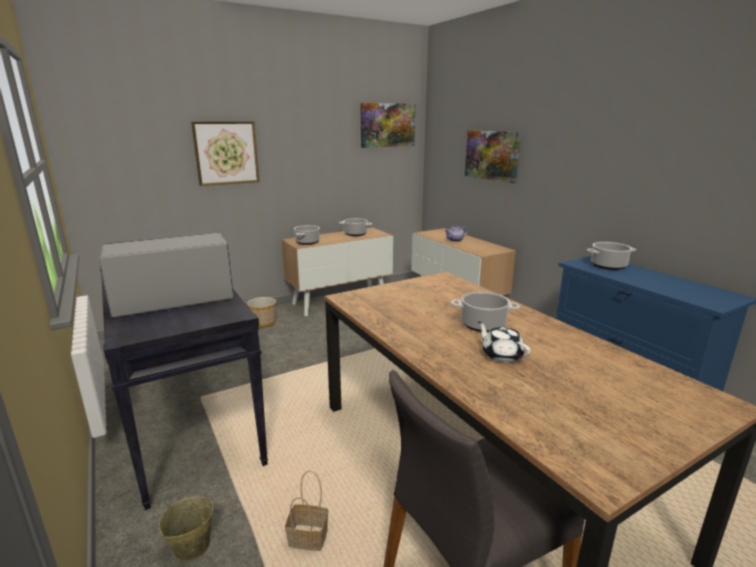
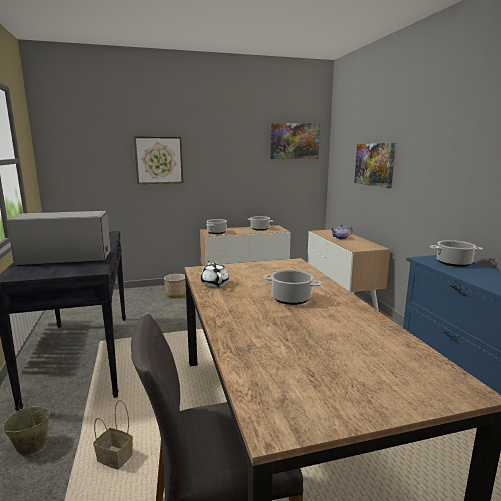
camera: 15 degrees right, 5 degrees down
white teapot [478,322,531,363] -> white teapot moved to [201,261,229,287]

